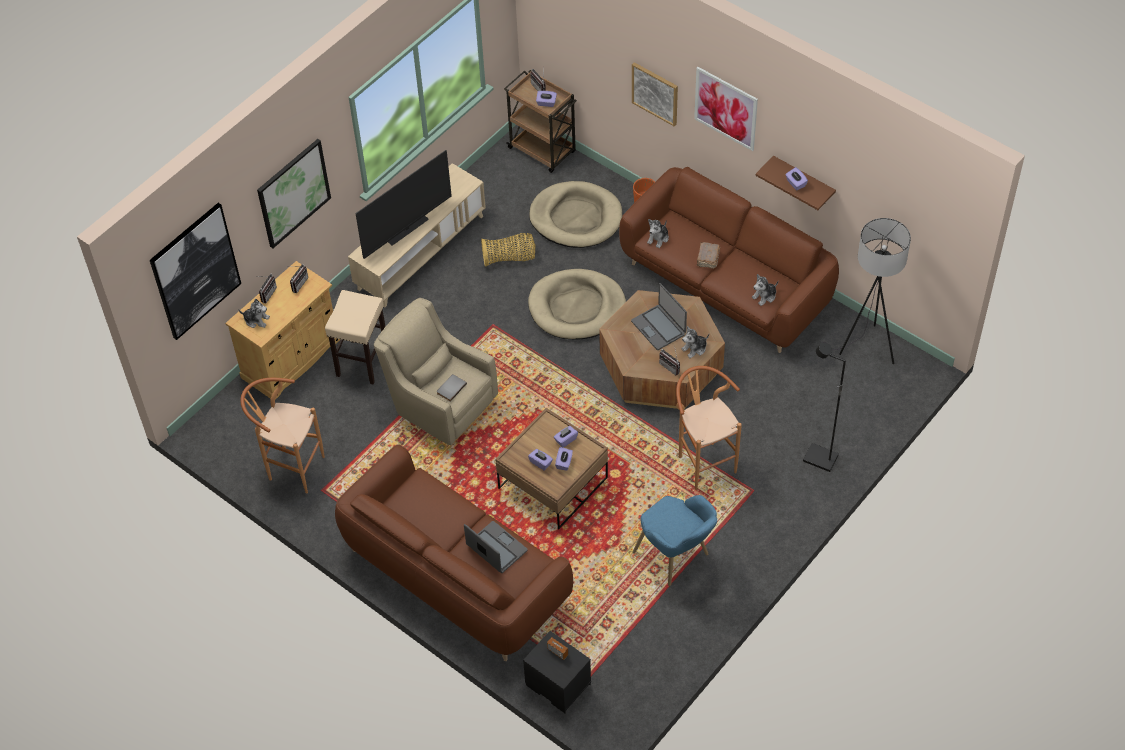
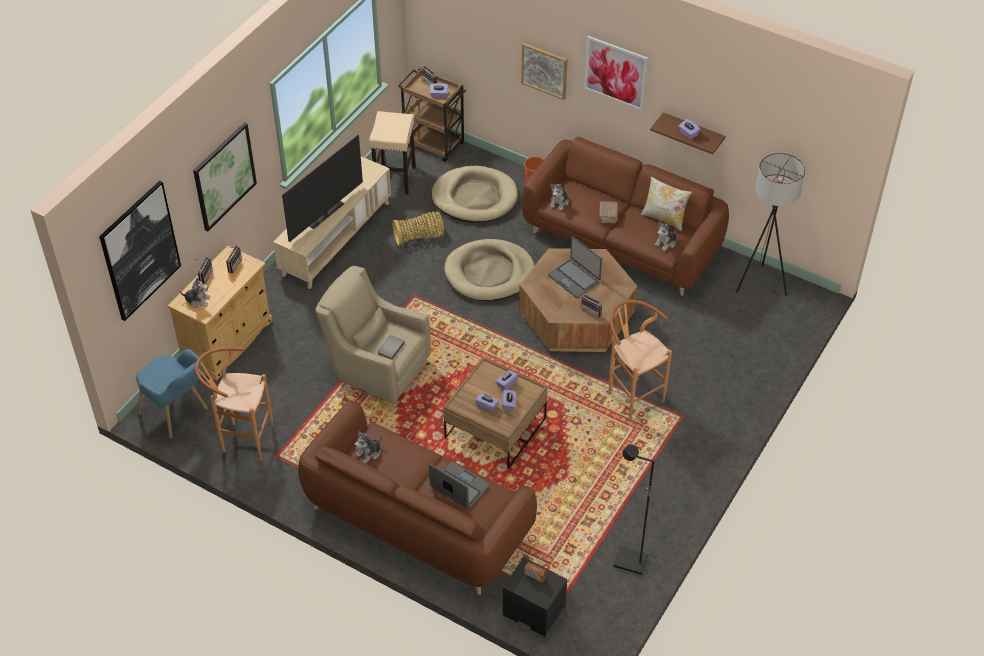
camera: 10 degrees left, 5 degrees down
beige stool [325,290,386,385] -> beige stool moved to [369,111,416,195]
blue armchair [633,495,717,586] -> blue armchair moved to [136,349,208,438]
plush toy [682,326,709,358] -> plush toy moved to [354,431,382,463]
black floor lamp [803,343,846,472] -> black floor lamp moved to [613,444,654,575]
none -> pillow [641,176,692,231]

